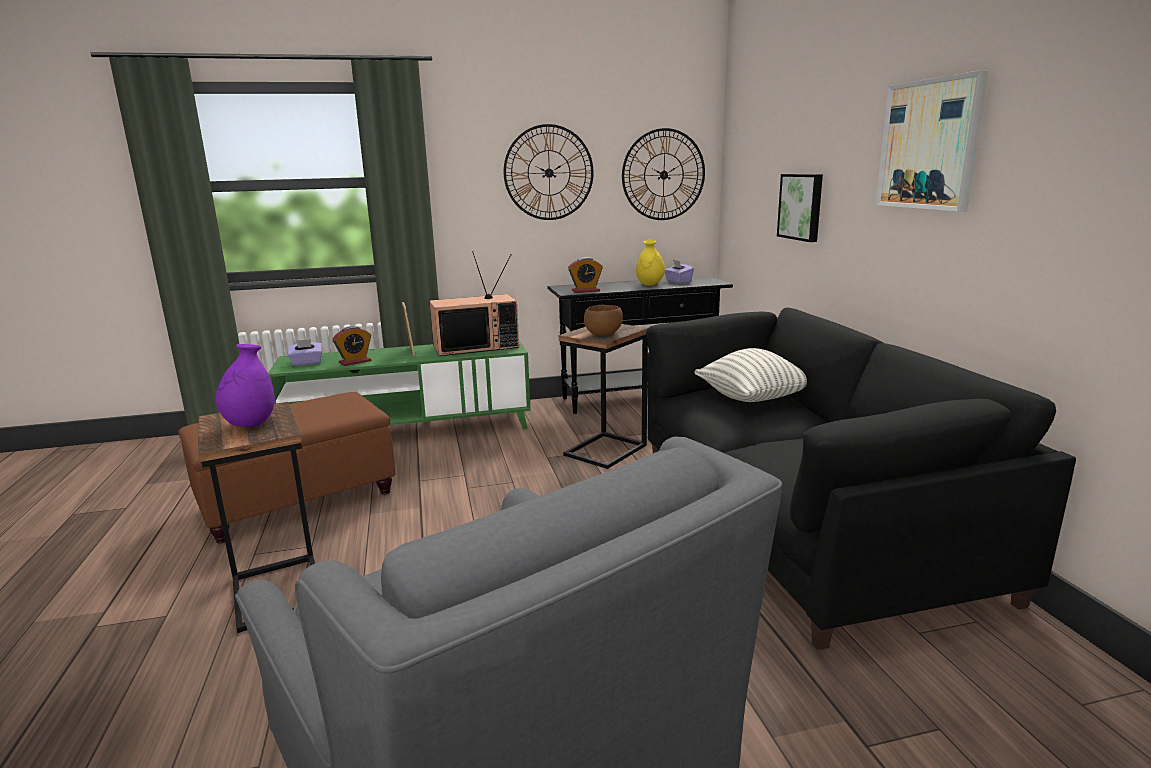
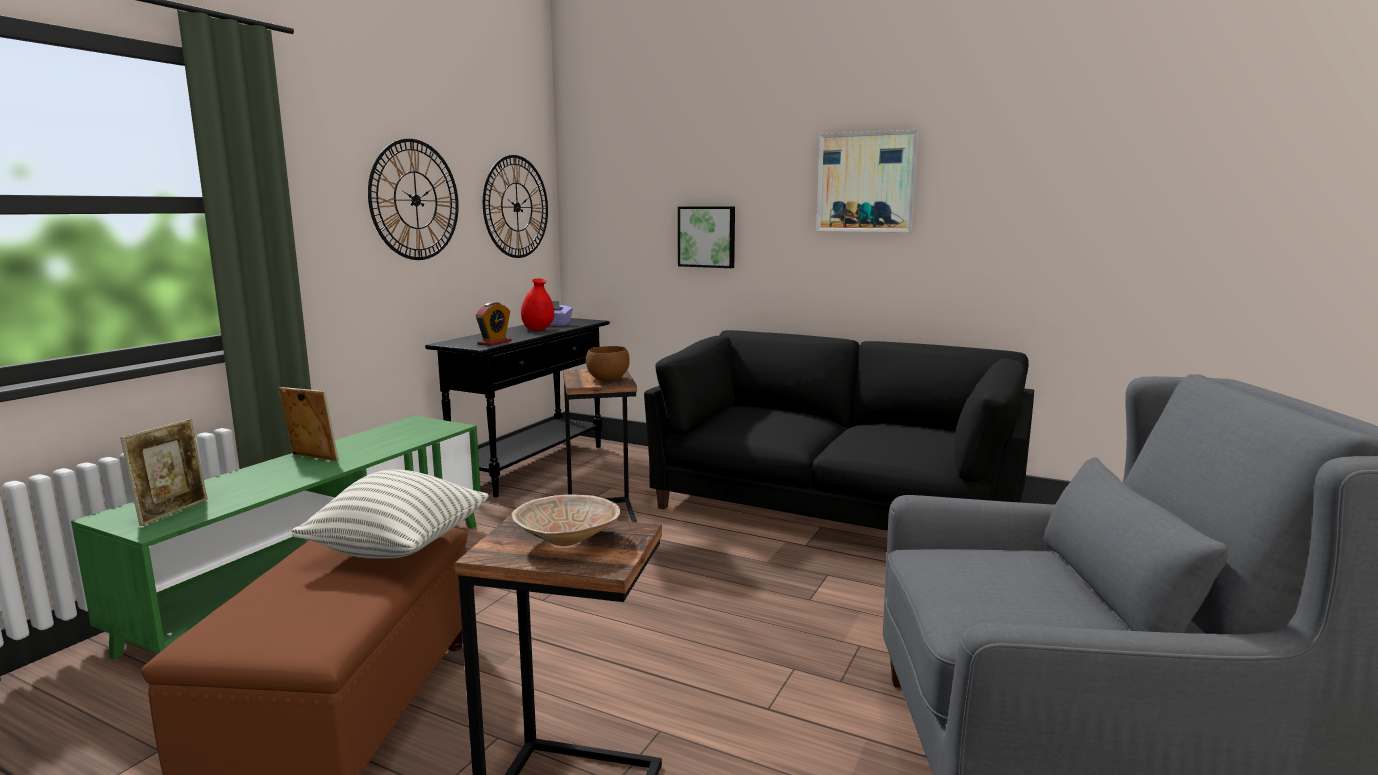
camera: 50 degrees left, 5 degrees down
purple vase [216,344,275,427] -> beige bowl [511,494,620,546]
purple tissue box [288,339,322,366] -> picture frame [120,419,208,526]
alarm clock [332,326,371,366] -> none
television [430,251,519,356] -> none
yellow vase [636,240,665,286] -> red vase [521,278,554,331]
pillow [695,348,807,402] -> pillow moved to [291,469,489,559]

